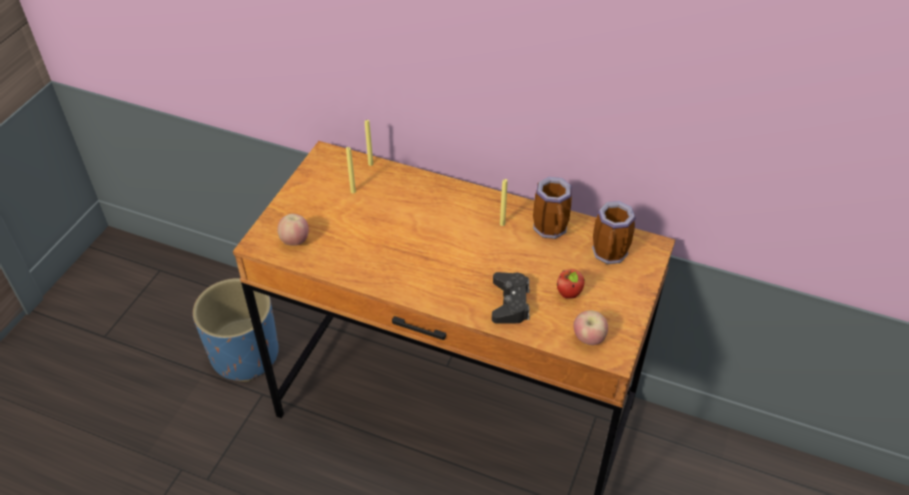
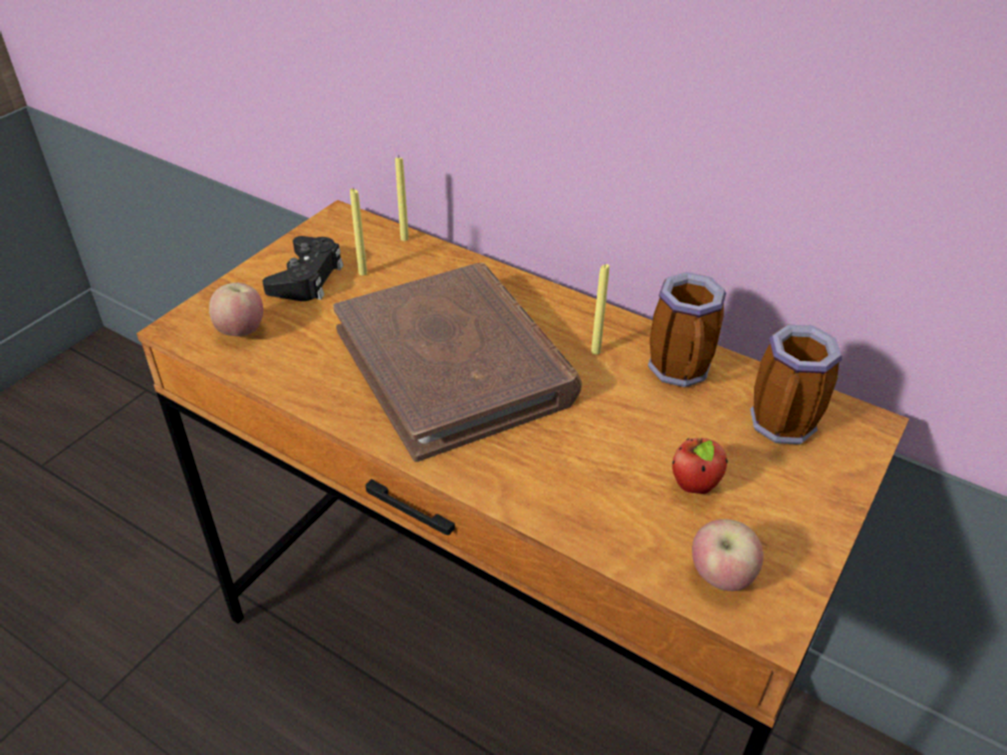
camera: 10 degrees right, 5 degrees down
blue planter [193,278,279,382] -> none
black game controller [492,272,529,324] -> black game controller moved to [263,236,344,301]
none -> brown book [333,263,582,462]

